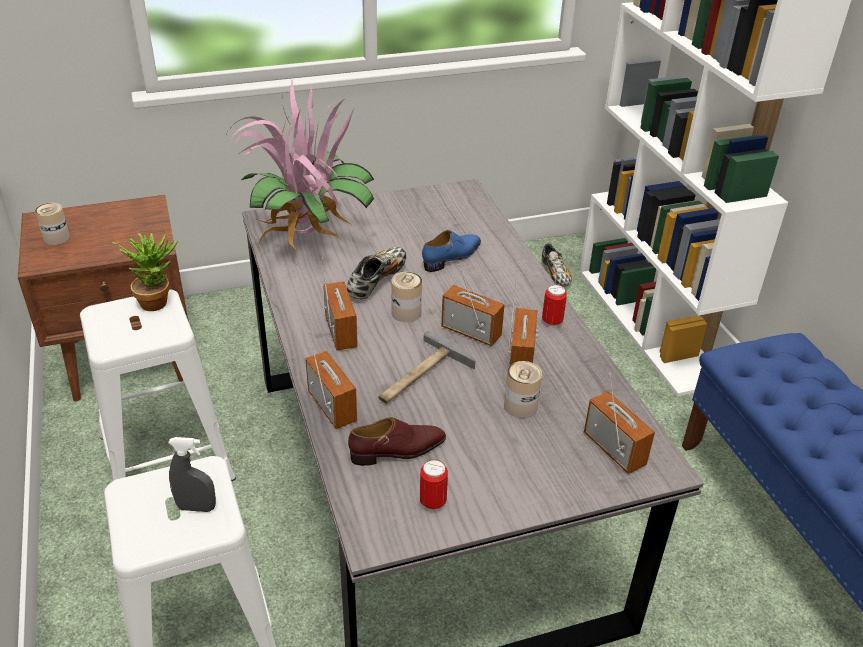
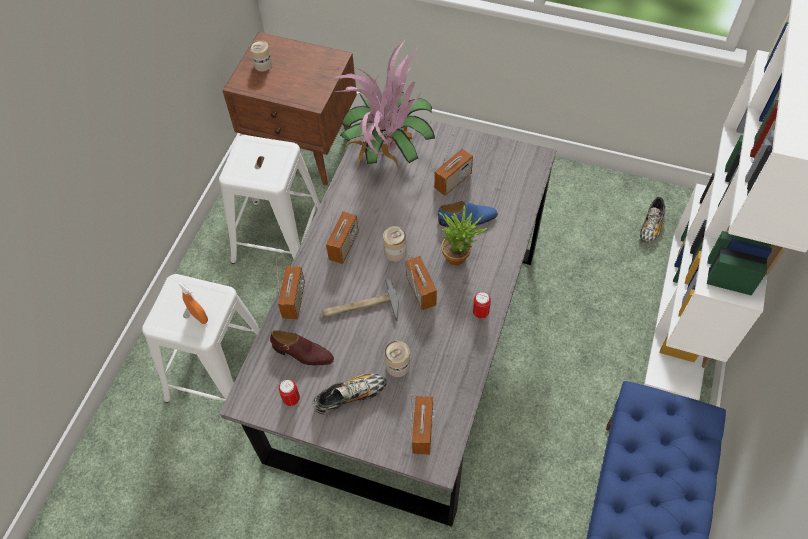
camera: 40 degrees right, 20 degrees up
potted plant [112,231,178,311] -> potted plant moved to [439,205,488,266]
grey spray bottle [168,437,216,512] -> orange spray bottle [179,282,208,324]
shoe [347,247,407,300] -> shoe moved to [313,374,386,415]
radio [508,280,539,365] -> radio moved to [434,134,473,196]

